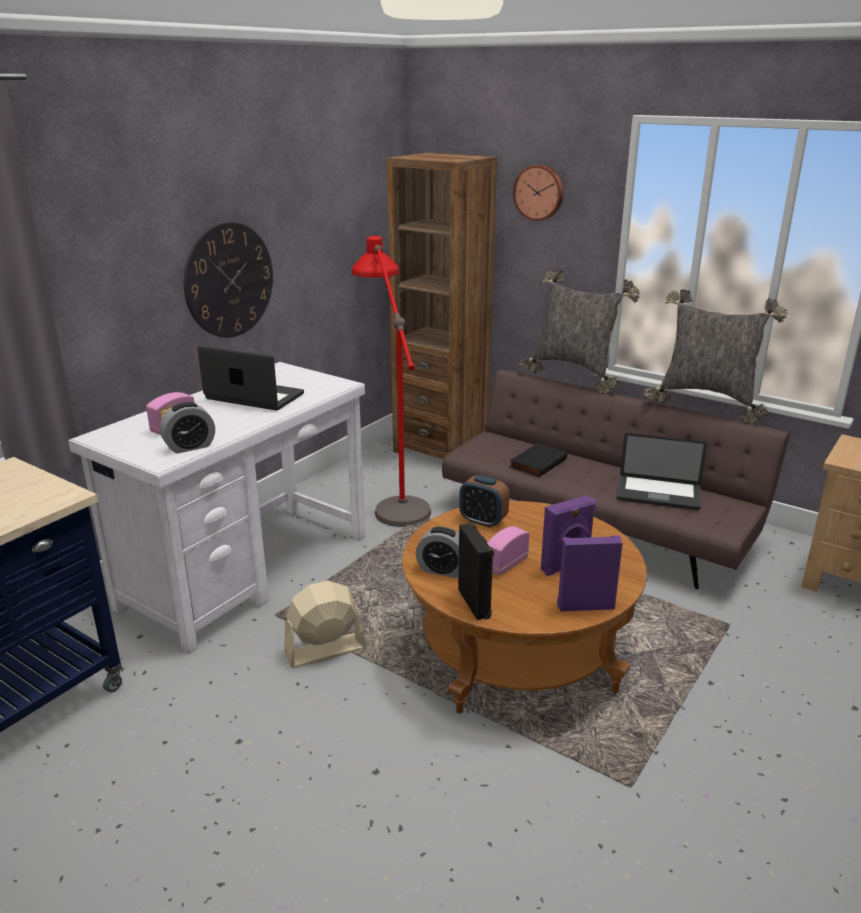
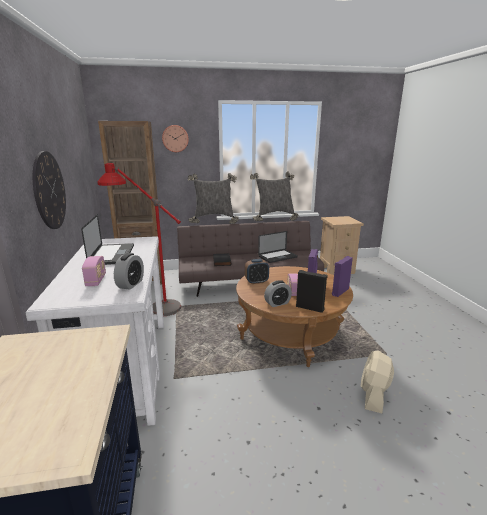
camera: 45 degrees left, 5 degrees down
laptop [197,345,304,410] -> laptop turned 105 degrees clockwise [81,214,134,265]
beige fan [284,580,366,668] -> beige fan moved to [361,351,394,413]

